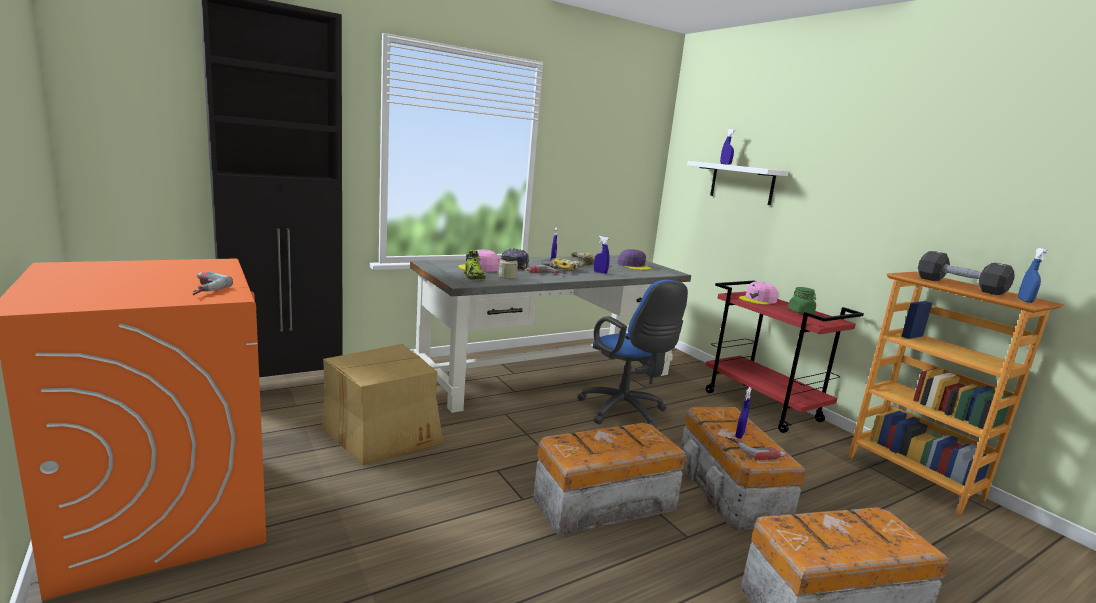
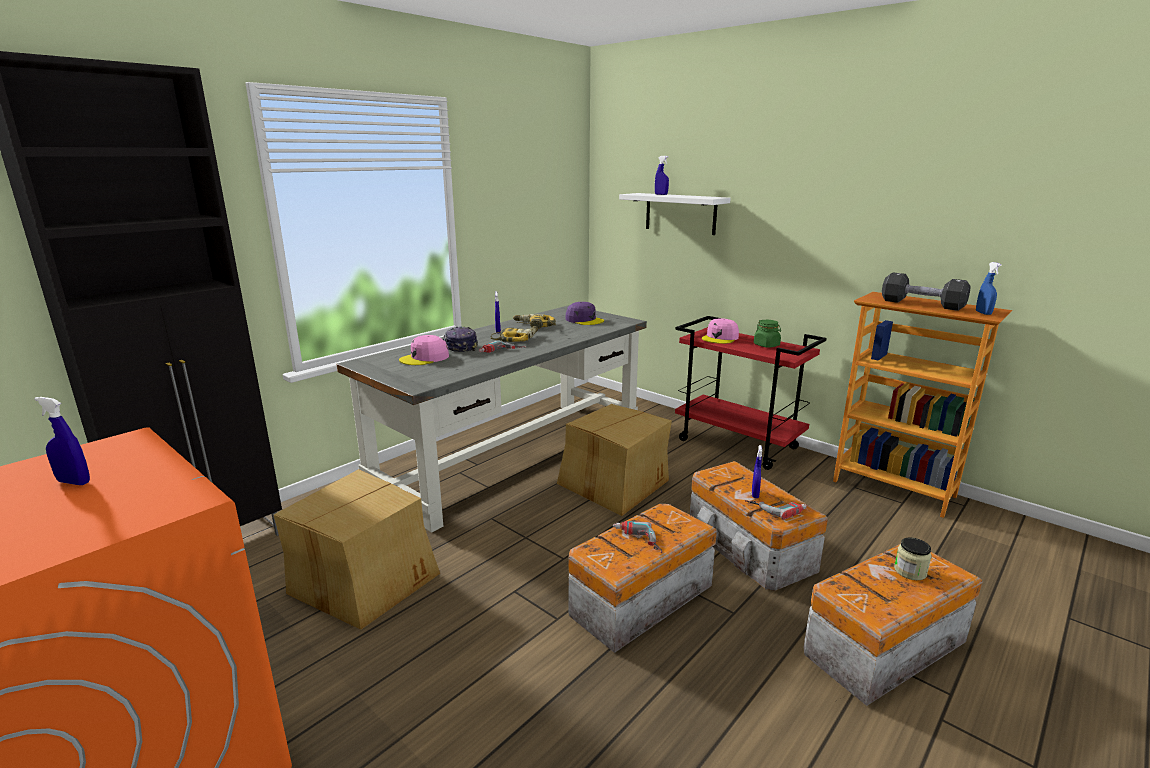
camera: 15 degrees left, 5 degrees up
power drill [192,272,233,295] -> power drill moved to [613,521,662,553]
shoe [464,250,486,281] -> none
jar [498,256,518,279] -> jar moved to [894,537,932,580]
blue office chair [577,280,688,428] -> cardboard box [557,404,672,516]
blue spray bottle [594,236,610,274] -> blue spray bottle moved to [34,397,90,485]

